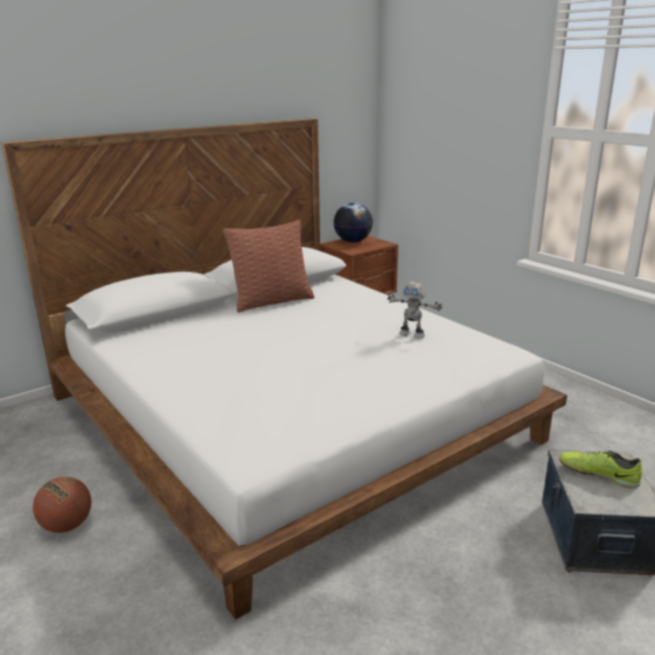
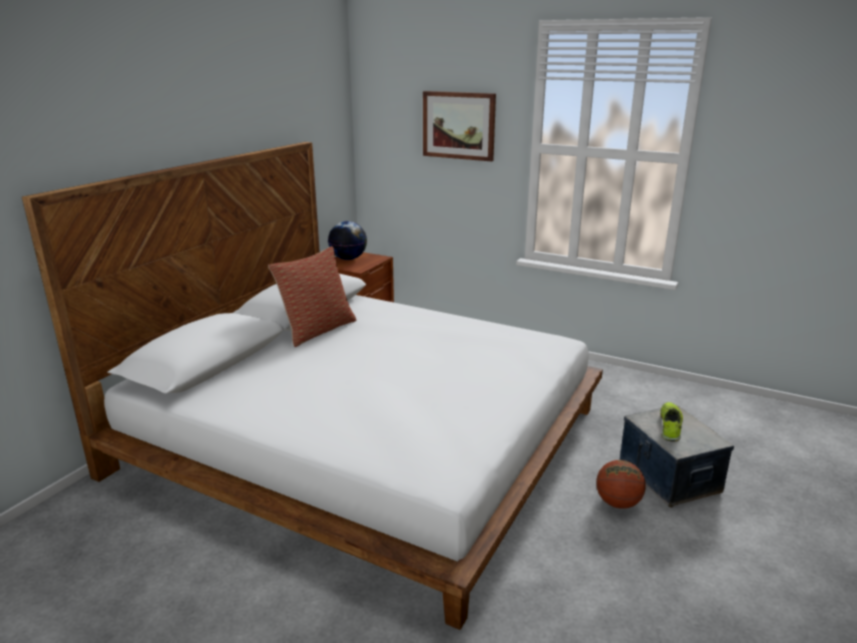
camera: 25 degrees left, 0 degrees up
basketball [33,477,91,533] -> basketball moved to [596,460,646,509]
toy robot [387,282,442,339] -> none
shoe [559,451,642,488] -> shoe turned 105 degrees clockwise [660,402,683,442]
none -> picture [423,91,496,162]

